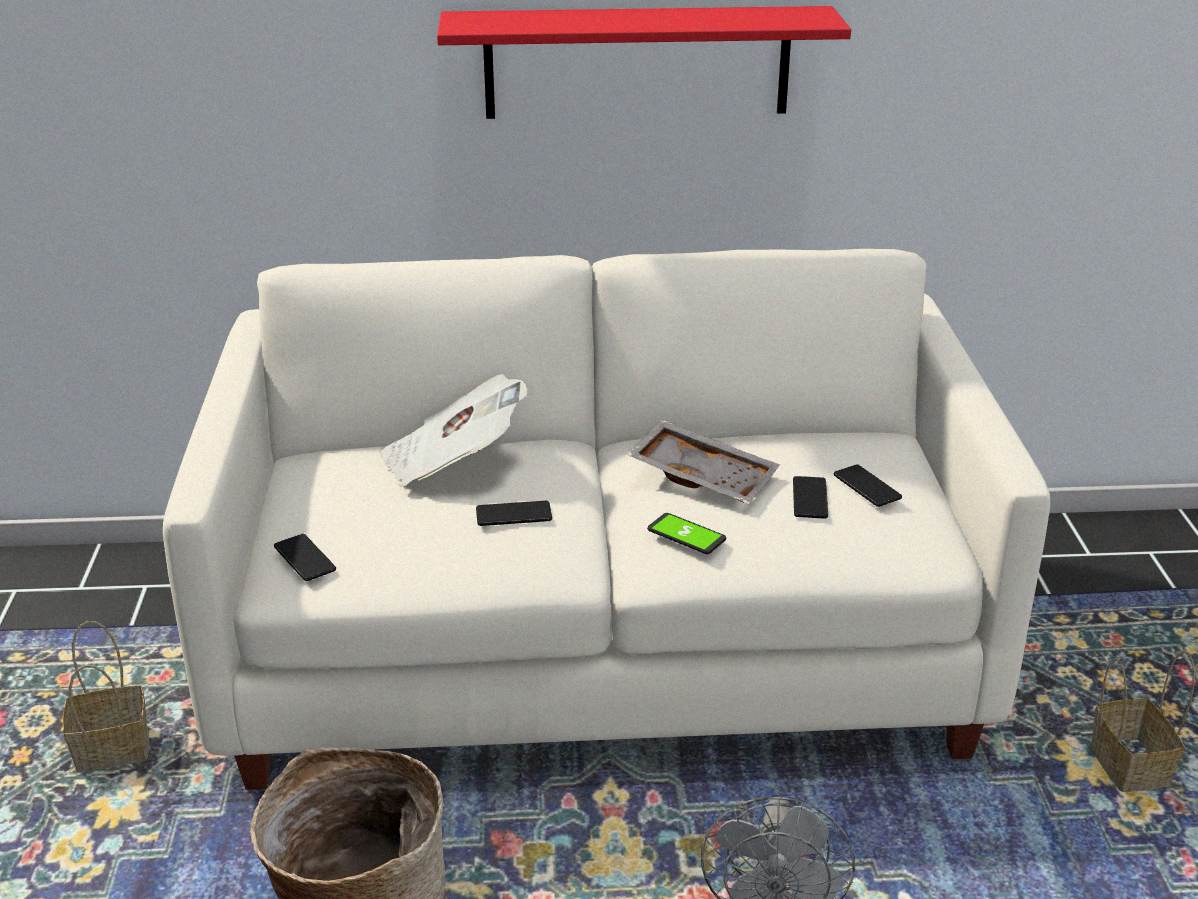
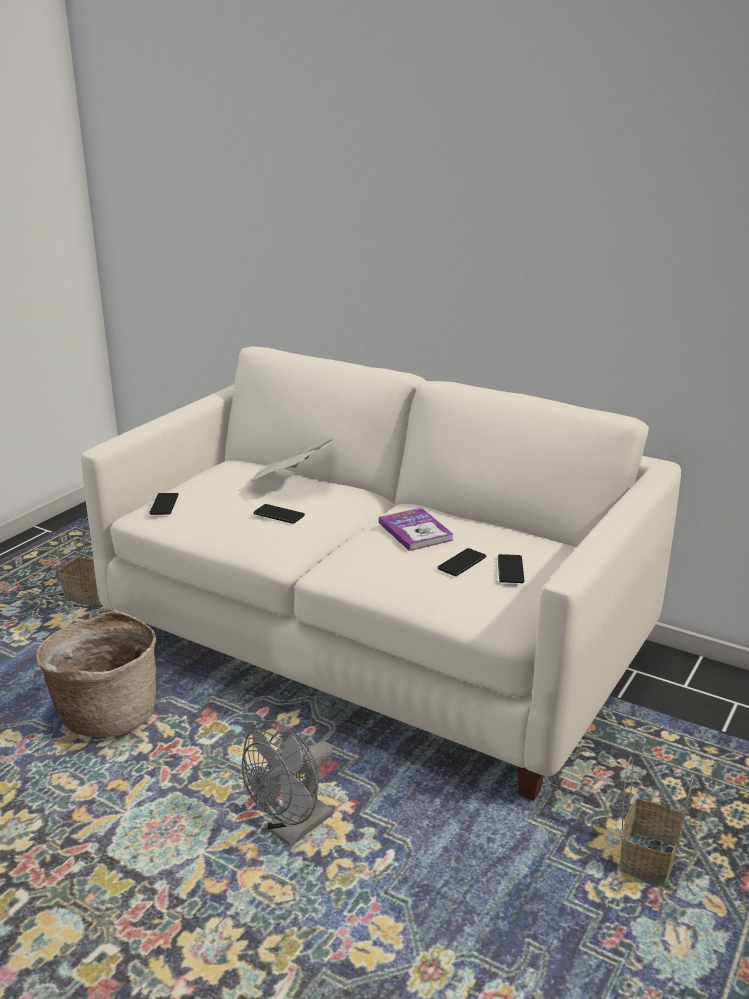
camera: 35 degrees right, 5 degrees down
red shelf [437,6,851,119] -> none
grey tray [627,419,780,504] -> book [379,508,454,551]
phone [647,513,726,554] -> none

